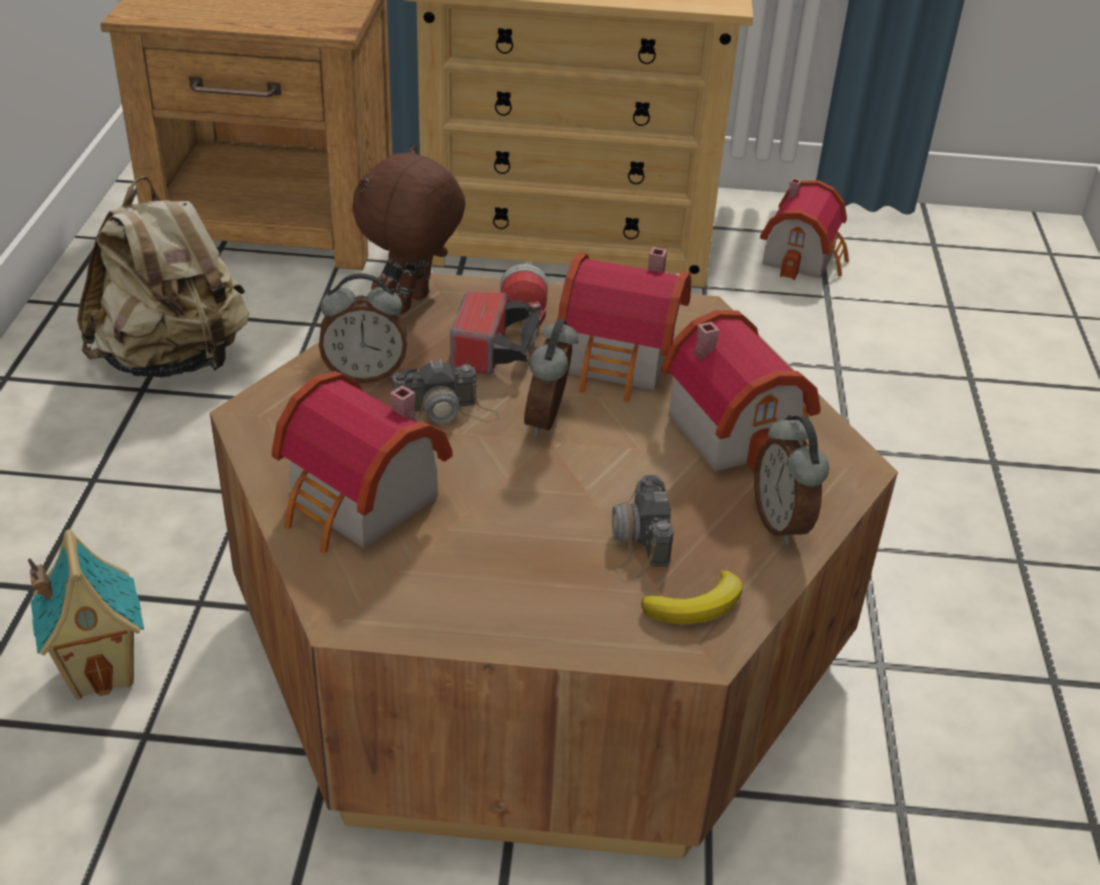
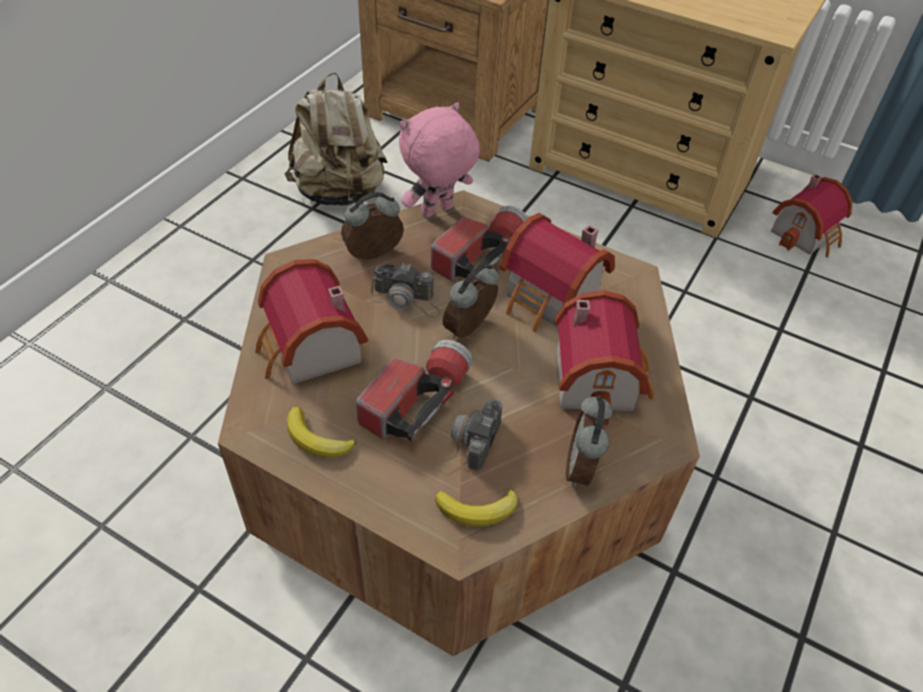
camera: 25 degrees right, 10 degrees up
toy house [28,530,144,700] -> none
alarm clock [319,273,407,383] -> alarm clock turned 135 degrees clockwise [341,192,404,259]
brown plush toy [352,145,466,314] -> pink plush toy [399,102,480,218]
none -> banana [287,407,356,457]
none -> flashlight [356,340,473,441]

